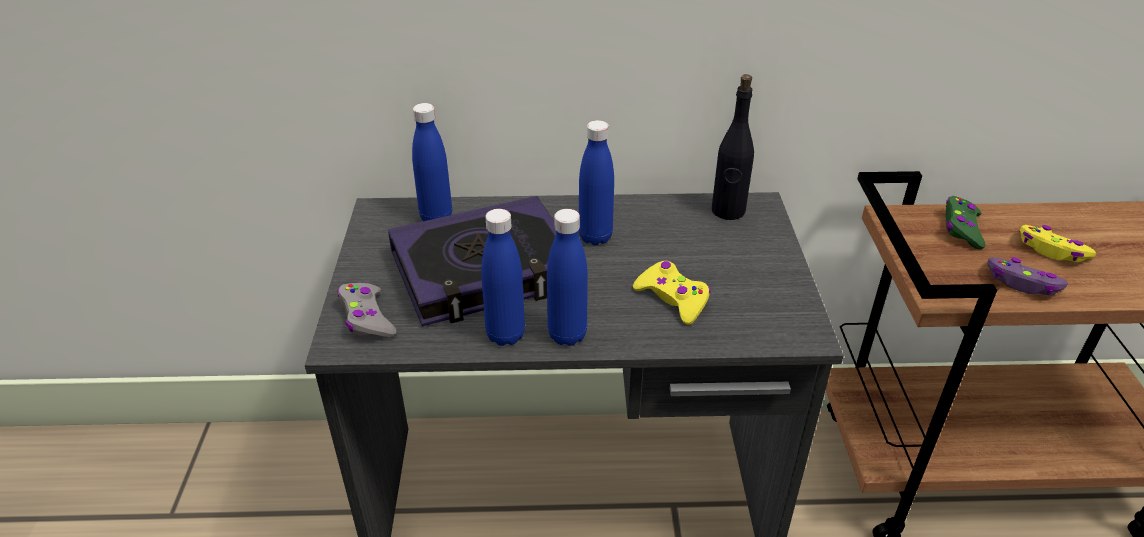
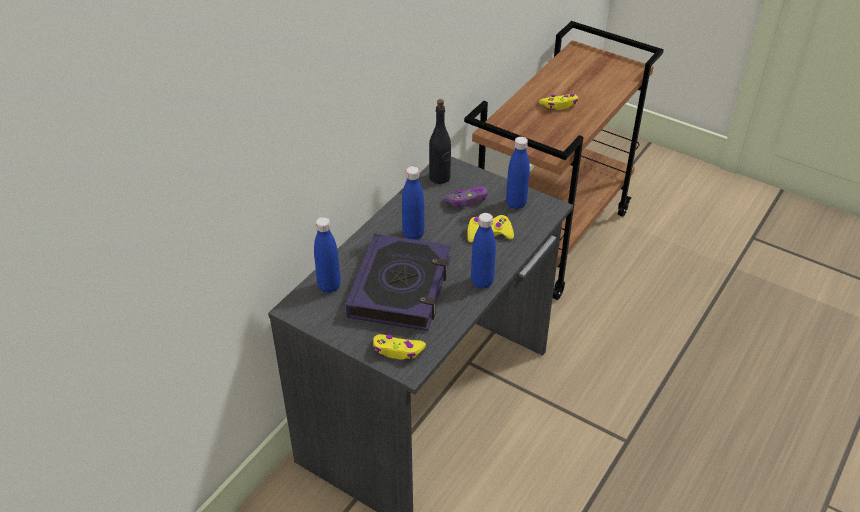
camera: 55 degrees left, 5 degrees up
grey game controller [338,283,396,338] -> yellow game controller [373,334,426,360]
blue bottle [481,209,525,346] -> blue bottle moved to [506,137,530,209]
green game controller [946,196,985,249] -> none
purple game controller [987,257,1068,296] -> purple game controller moved to [443,186,488,207]

